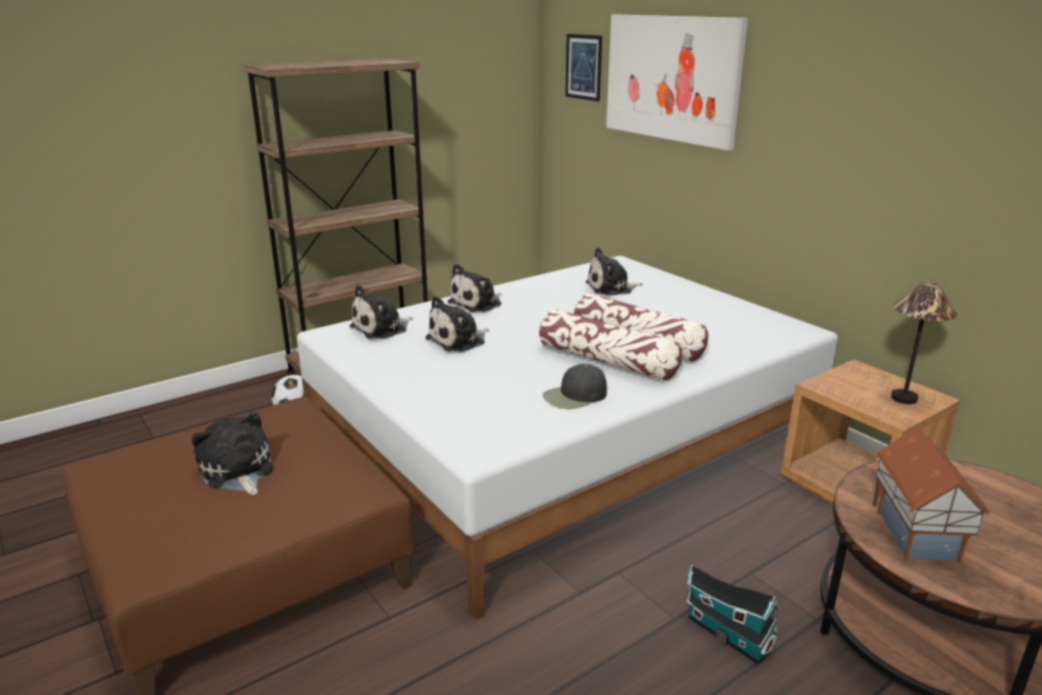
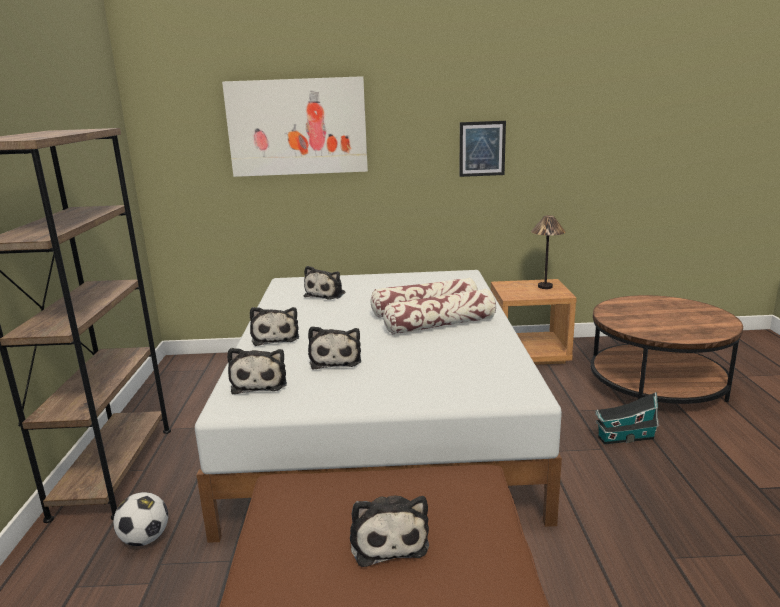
camera: 55 degrees left, 5 degrees down
plush toy [192,411,273,495] -> plush toy turned 105 degrees counterclockwise [350,496,429,567]
black cap [543,364,607,409] -> none
picture [565,34,602,102] -> picture moved to [460,121,506,177]
toy house [873,426,990,563] -> none

